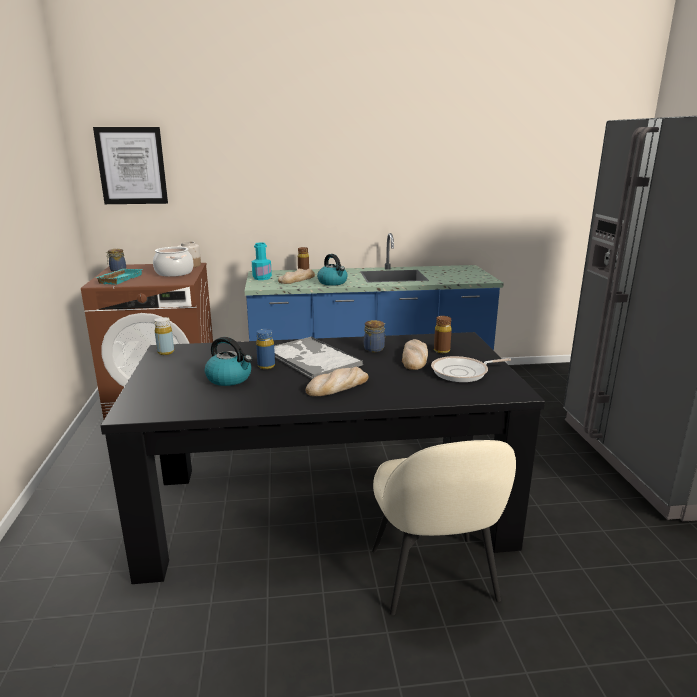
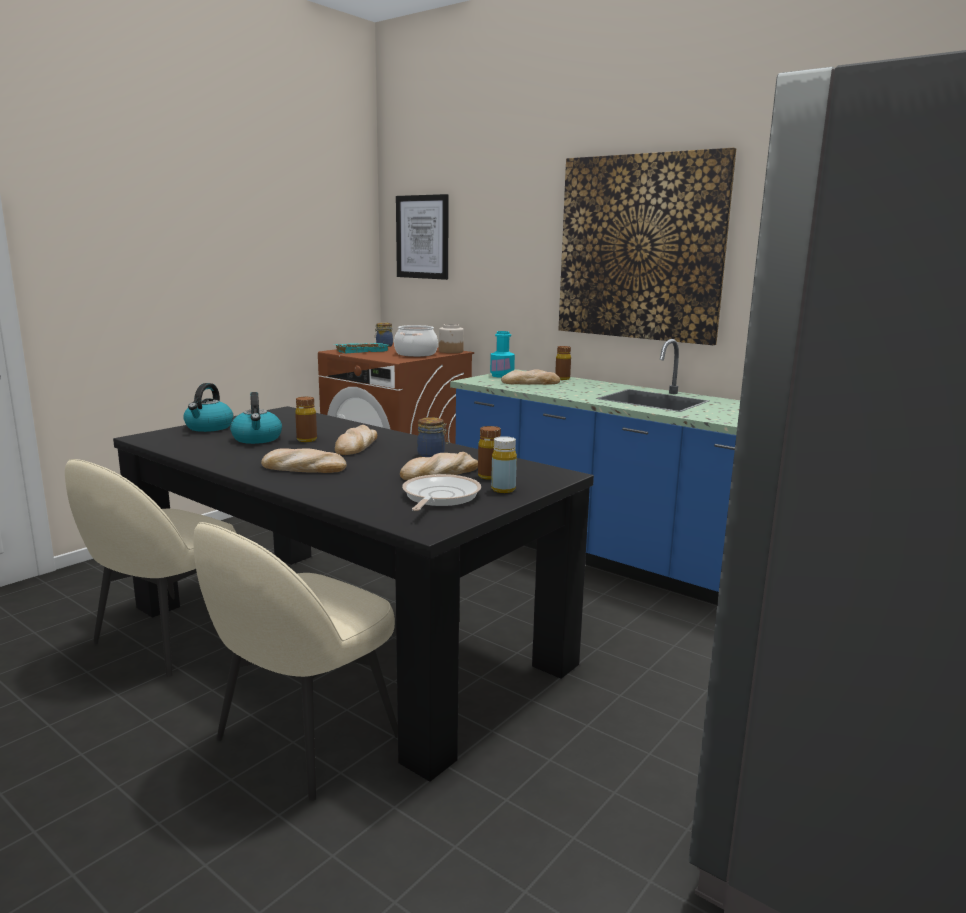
camera: 45 degrees right, 5 degrees down
yellow bottle [154,317,174,355] -> yellow bottle moved to [491,436,517,493]
blue bottle [256,329,275,369] -> brown bottle [295,397,317,442]
tray [274,337,363,379] -> bread [335,425,377,455]
kettle [317,254,348,286] -> kettle moved to [183,383,233,432]
frying pan [431,356,511,382] -> frying pan turned 75 degrees clockwise [402,474,481,511]
none -> beige chair [65,459,236,677]
none -> picture [558,148,736,345]

